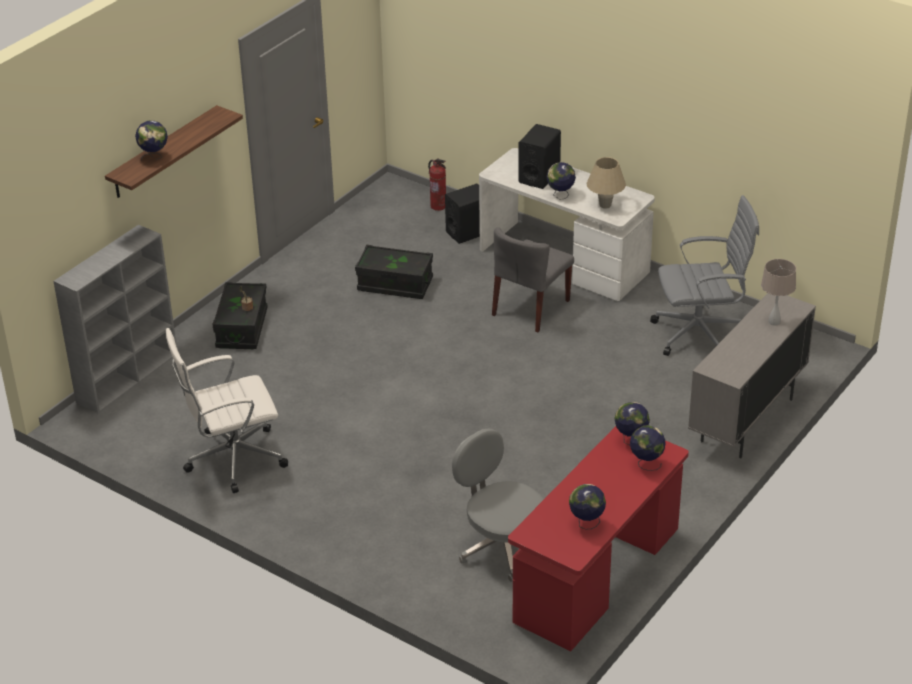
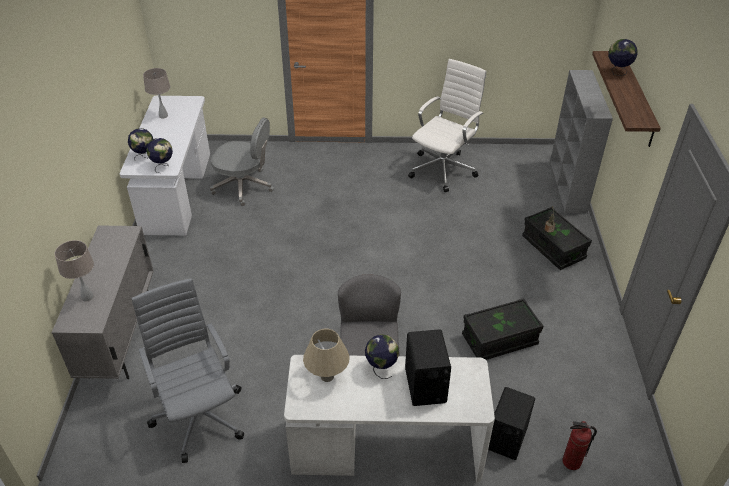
camera: 145 degrees right, 5 degrees up
red desk [508,426,689,652] -> white desk [120,96,210,235]
globe [569,484,606,530] -> beige table lamp [143,68,170,118]
grey office chair [650,195,759,356] -> grey office chair turned 105 degrees clockwise [131,278,244,463]

